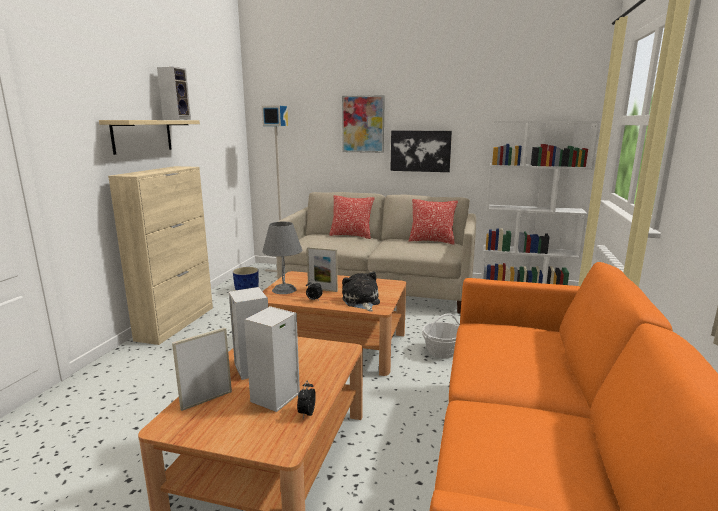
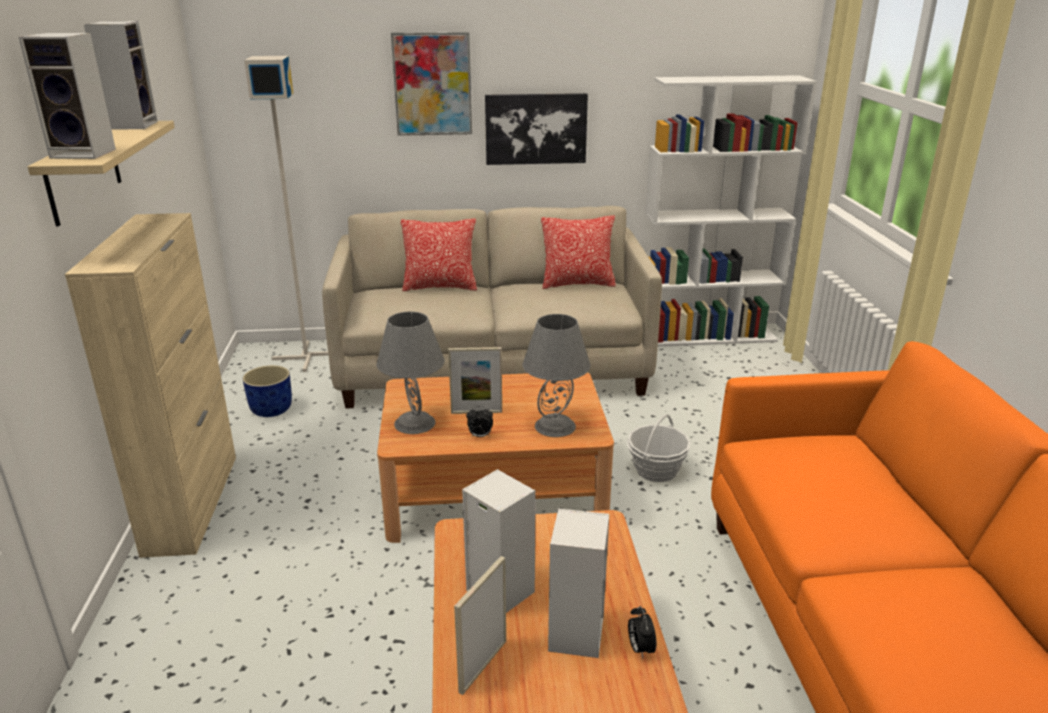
camera: 20 degrees left, 10 degrees up
plush toy [342,272,380,312] -> grey table lamp [523,314,591,437]
none -> speaker [19,33,116,159]

